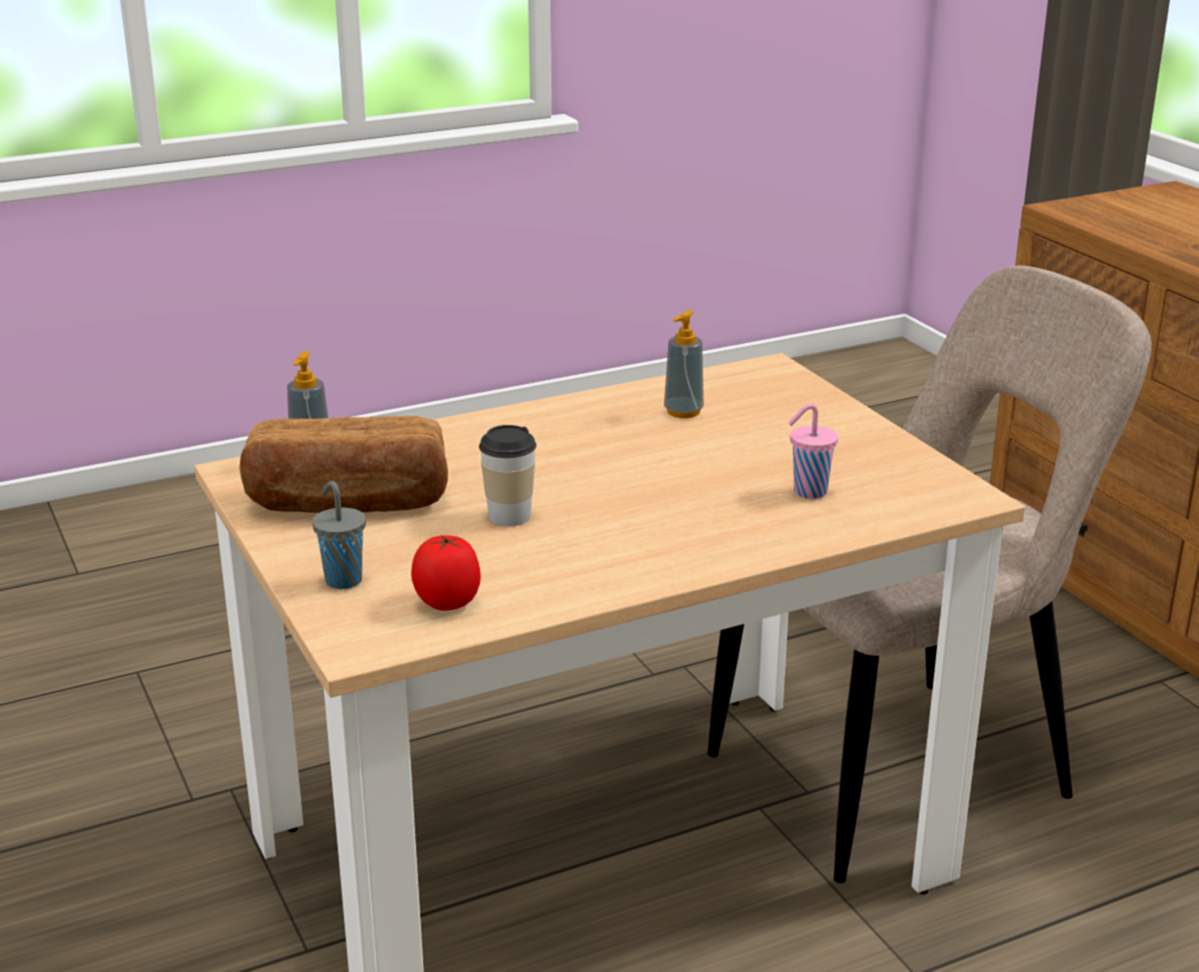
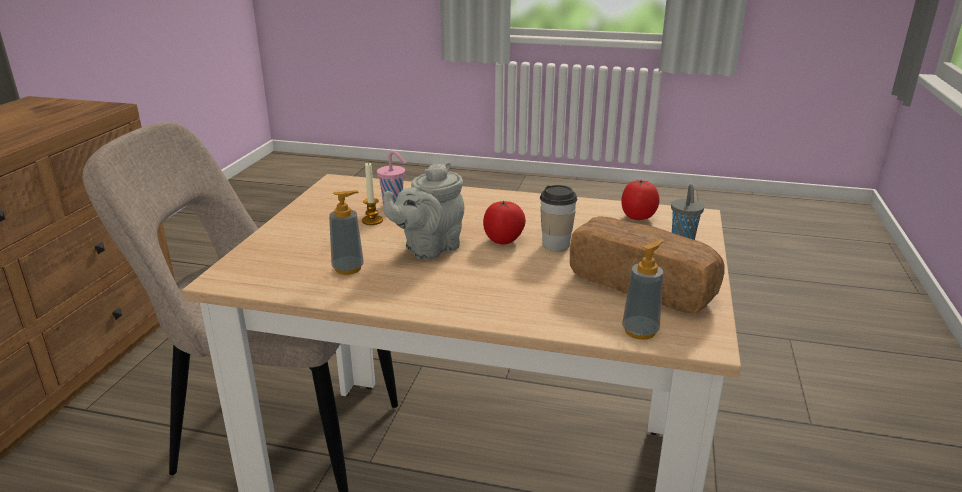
camera: 140 degrees left, 0 degrees up
none -> candle [362,163,383,225]
none -> grey teapot [383,162,464,260]
none -> tomato [483,200,526,244]

